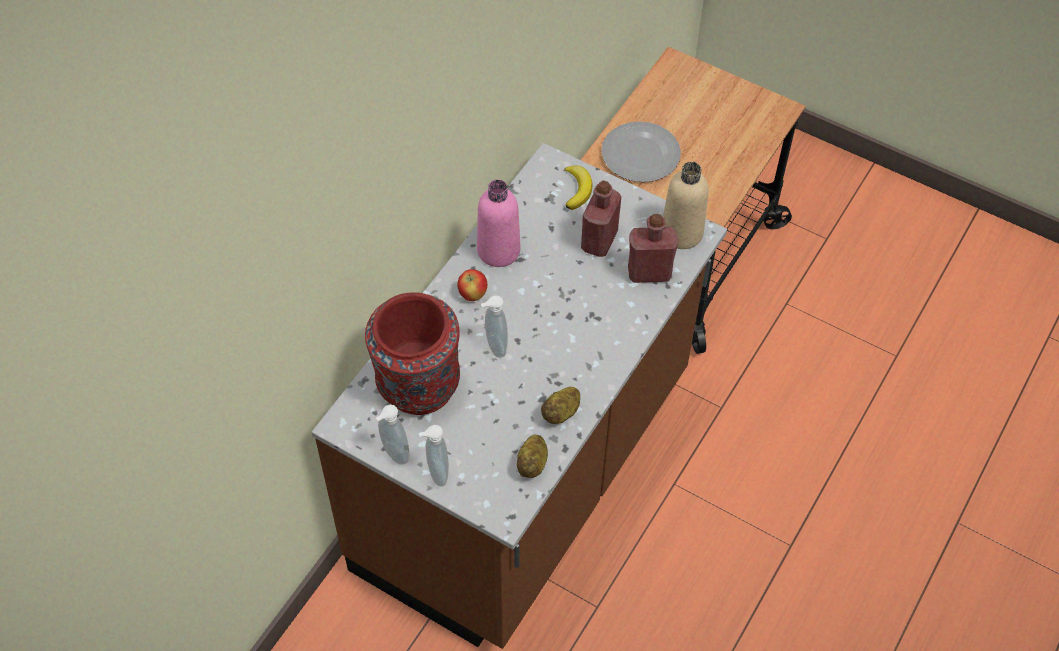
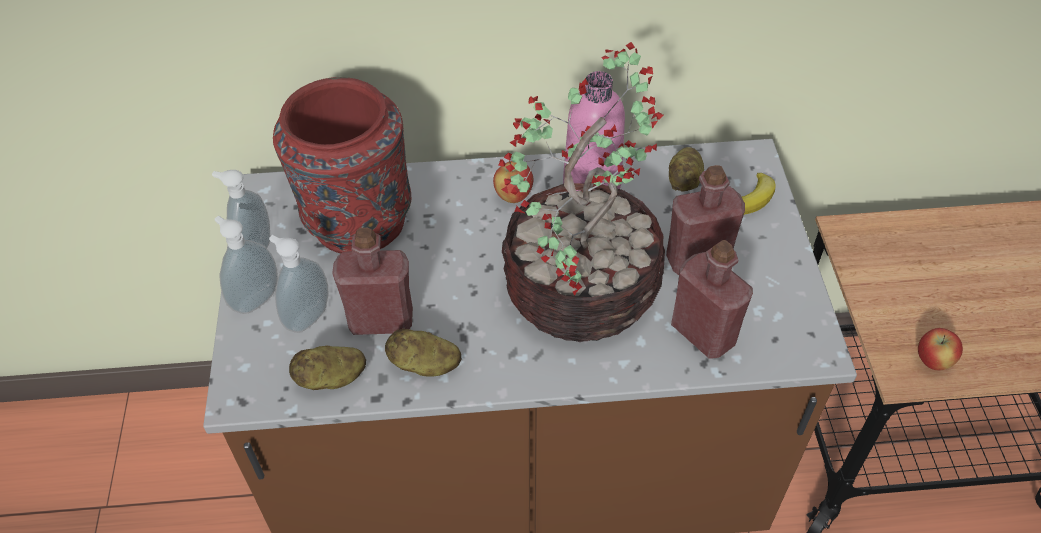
camera: 55 degrees right, 5 degrees down
soap dispenser [481,295,508,358] -> soap dispenser moved to [269,235,329,333]
plate [601,121,681,182] -> none
beige bottle [663,162,709,249] -> none
none -> red bottle [332,228,413,335]
none -> potted plant [498,42,665,342]
none -> potato [669,147,704,191]
none -> apple [918,328,963,370]

